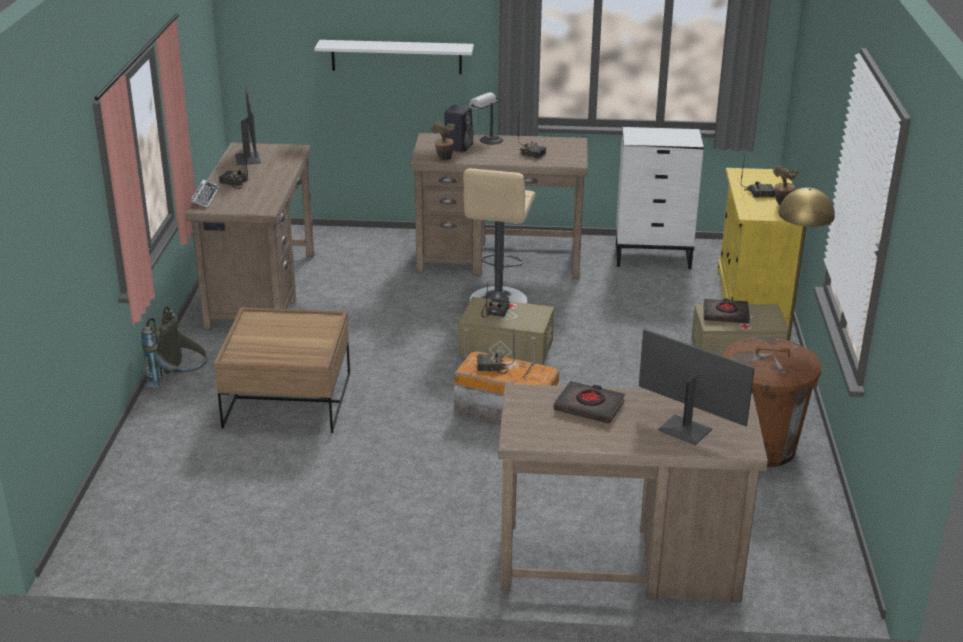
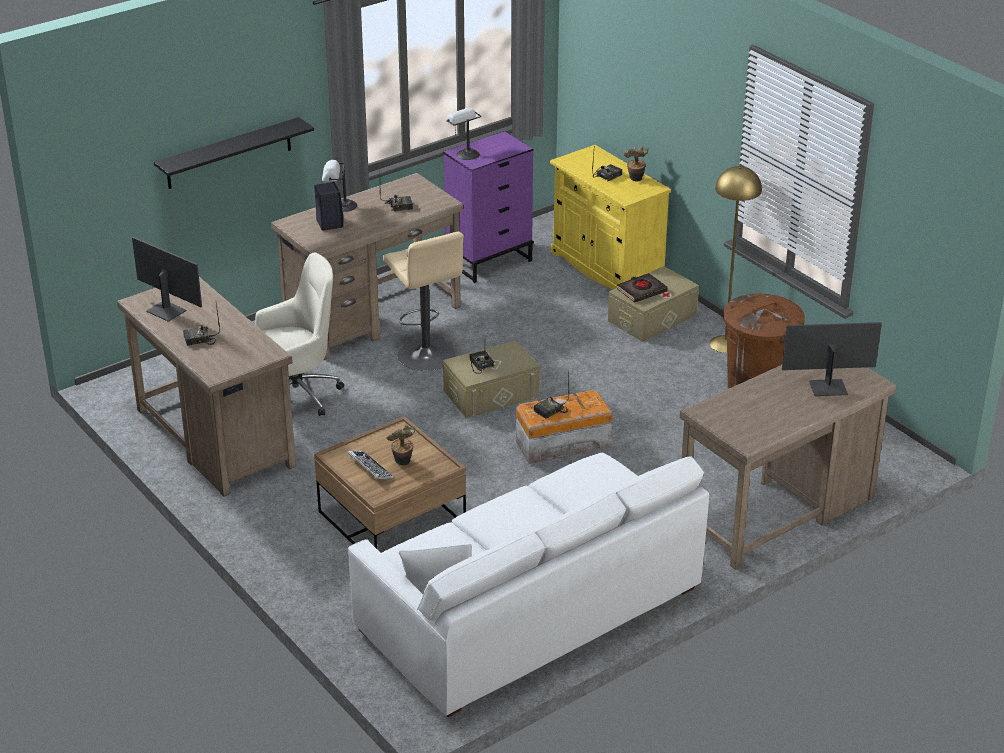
camera: 40 degrees left, 5 degrees up
grey backpack [141,306,207,388] -> none
keyboard [190,180,220,208] -> keyboard moved to [347,450,394,479]
white shelf [314,40,474,74] -> black shelf [154,117,314,189]
potted plant [431,122,455,160] -> potted plant moved to [387,425,415,465]
black book [554,381,625,424] -> none
white dresser [616,127,704,269] -> purple dresser [443,131,534,283]
none -> beige office chair [255,253,344,416]
none -> white sofa [348,453,709,717]
none -> table lamp [446,108,481,160]

